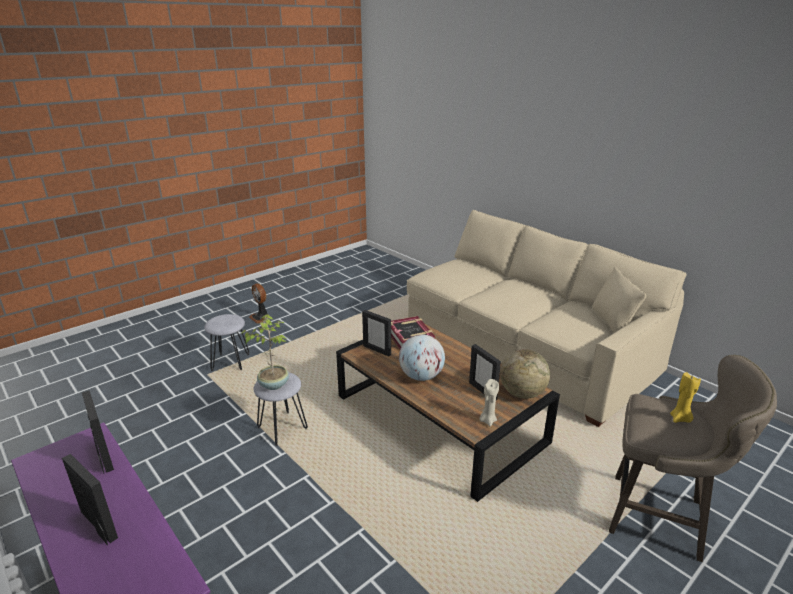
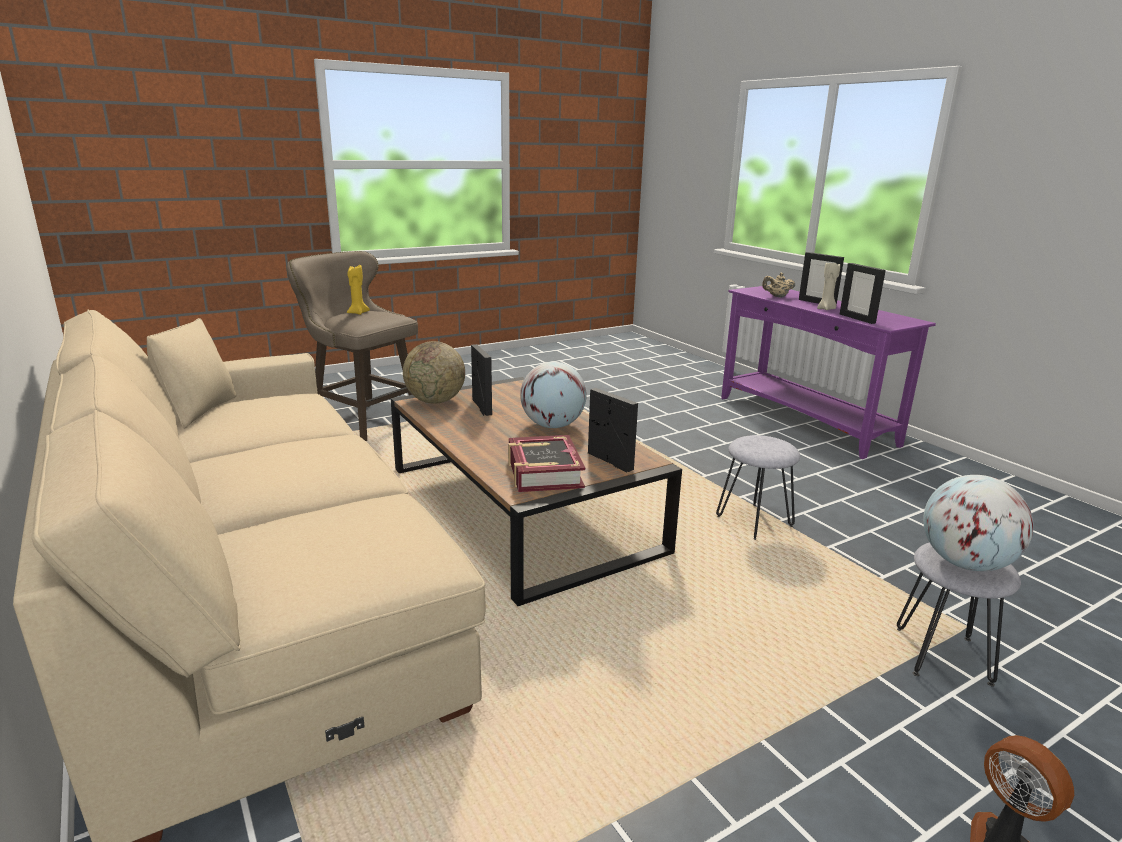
camera: 170 degrees left, 5 degrees down
potted plant [241,314,289,390] -> none
beige candle [479,379,499,427] -> beige candle moved to [817,261,840,310]
none -> beige teapot [762,273,795,297]
none -> globe [923,475,1034,571]

